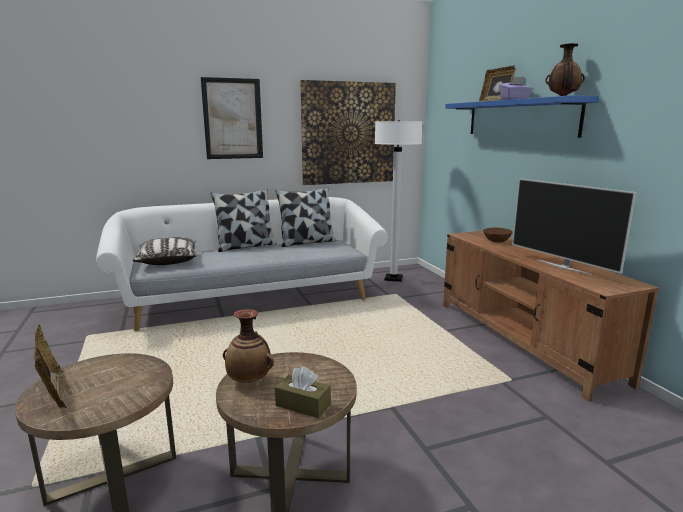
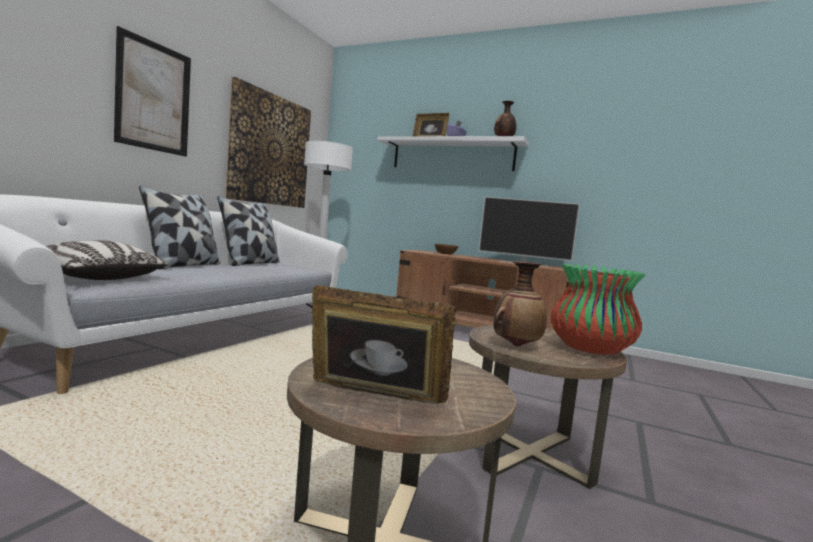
camera: 45 degrees left, 10 degrees down
brown tissue box [275,366,331,418] -> vase [551,264,646,355]
blue shelf [445,95,599,138] -> white shelf [378,136,529,171]

